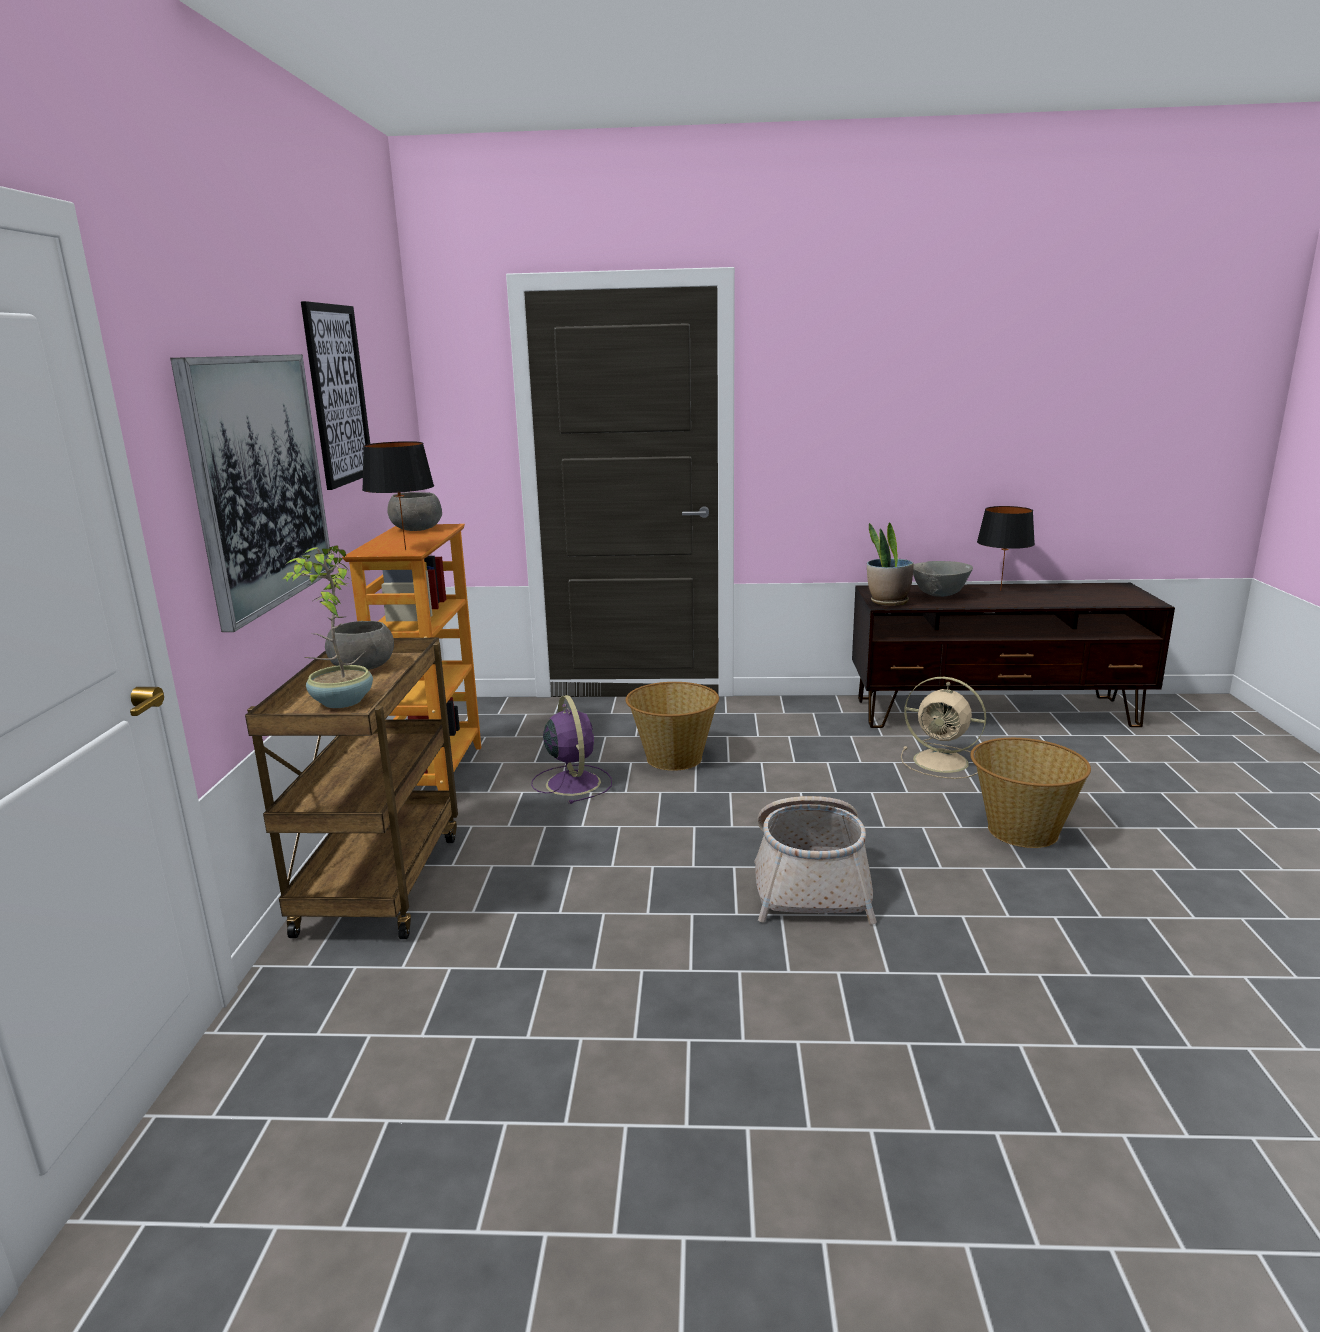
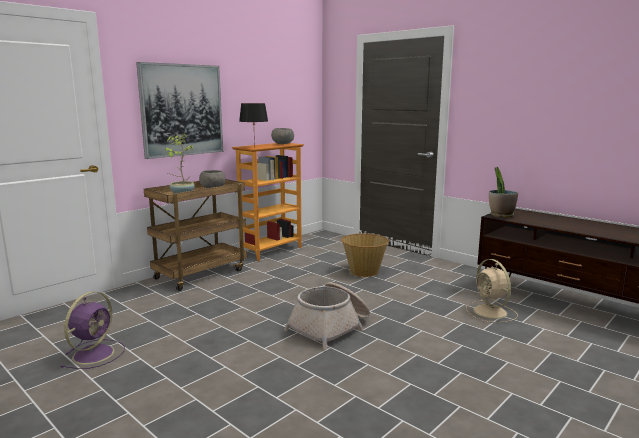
camera: 40 degrees right, 5 degrees down
picture [301,301,370,490] -> none
purple fan [531,695,612,804] -> purple fan moved to [61,292,125,369]
grey bowl [913,561,973,597] -> none
basket [970,738,1091,848] -> none
black table lamp [977,506,1035,591] -> none

